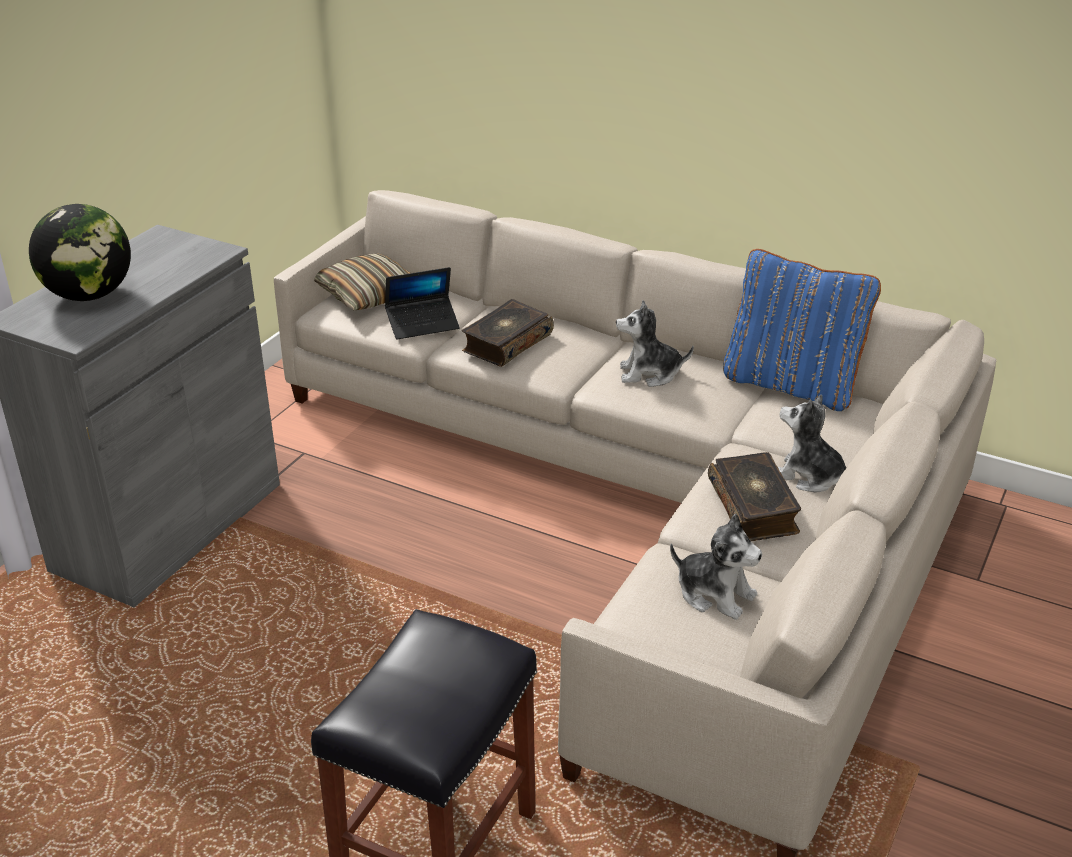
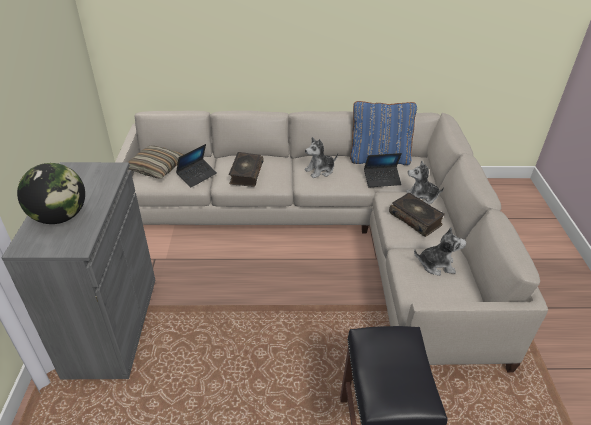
camera: 30 degrees left, 5 degrees up
none -> laptop [364,153,402,187]

